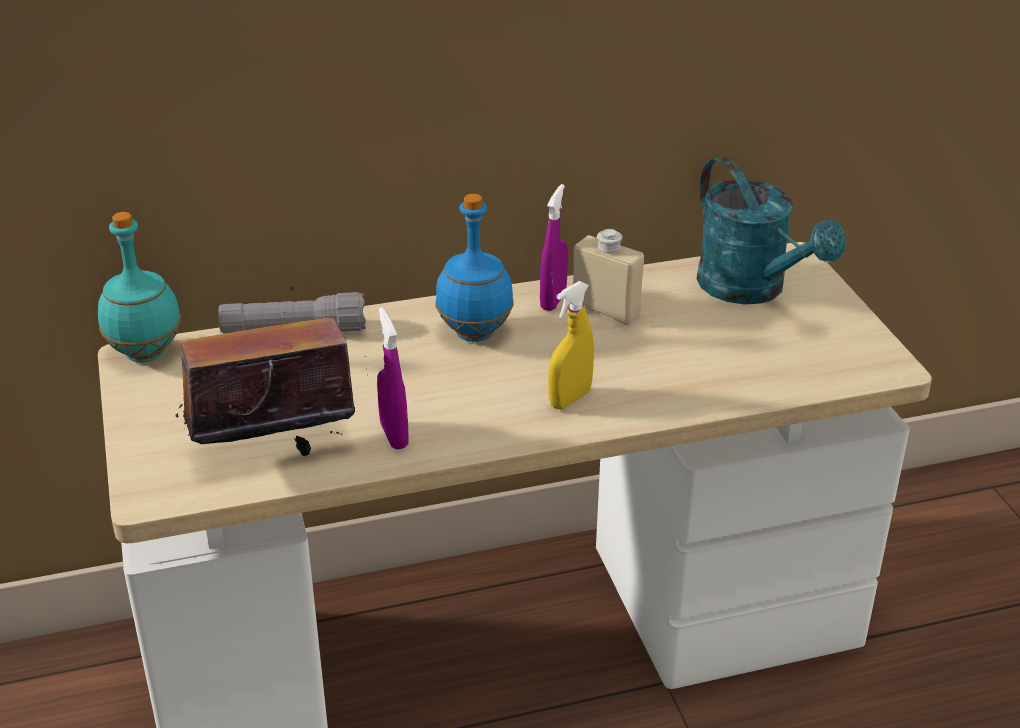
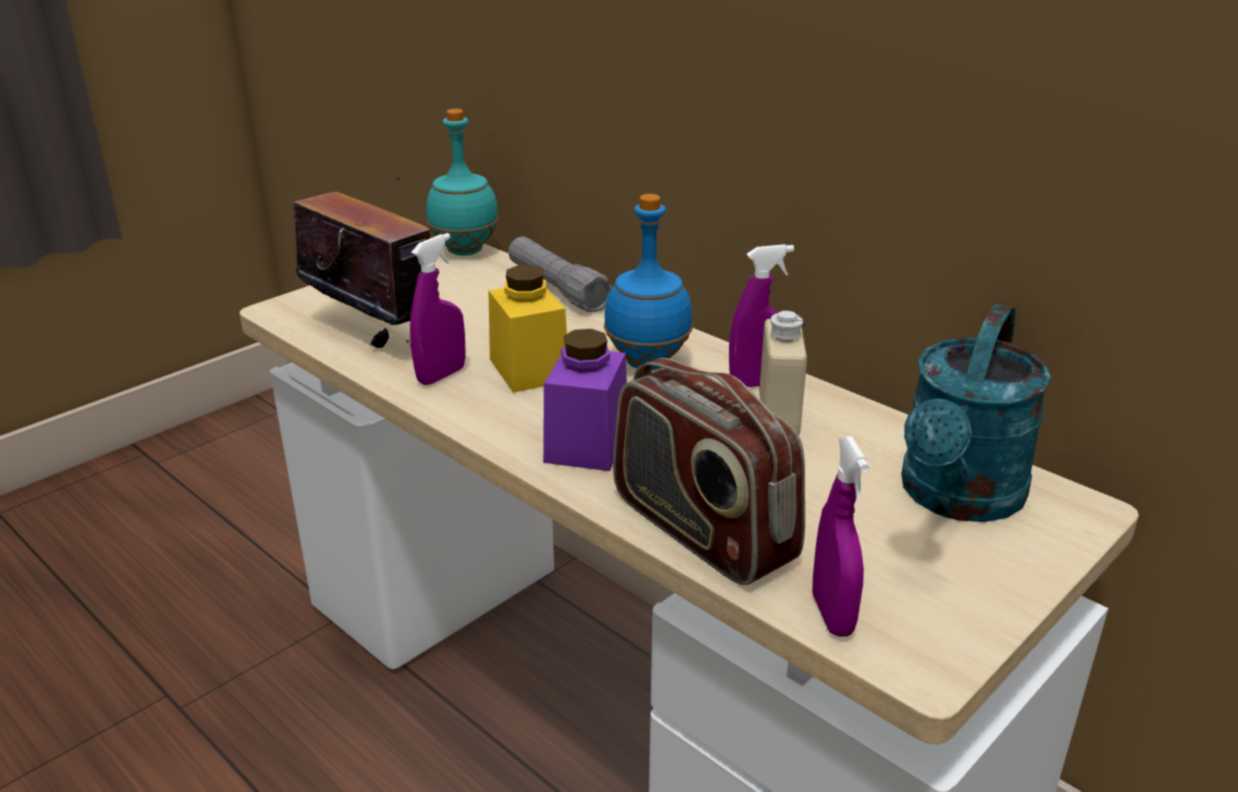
camera: 60 degrees right, 5 degrees down
yellow spray bottle [548,281,594,409] -> purple jar [543,329,627,471]
none -> yellow jar [488,265,567,393]
none -> radio [613,358,805,585]
none -> purple spray bottle [812,436,869,637]

